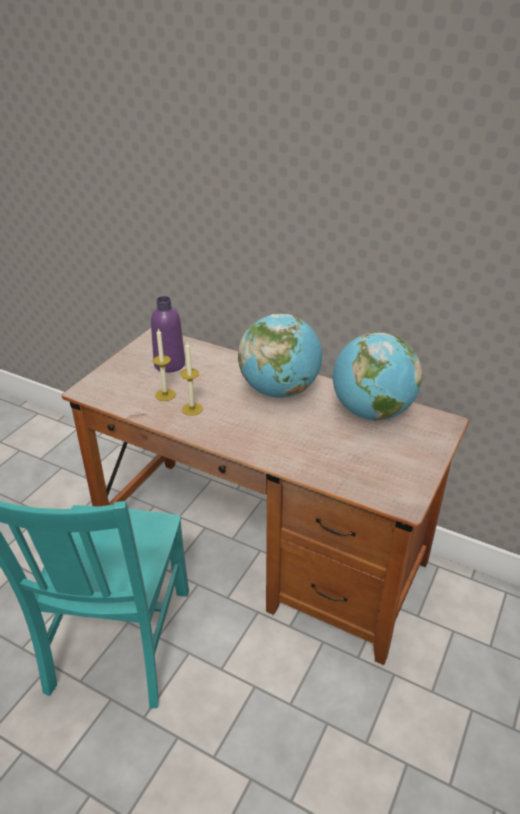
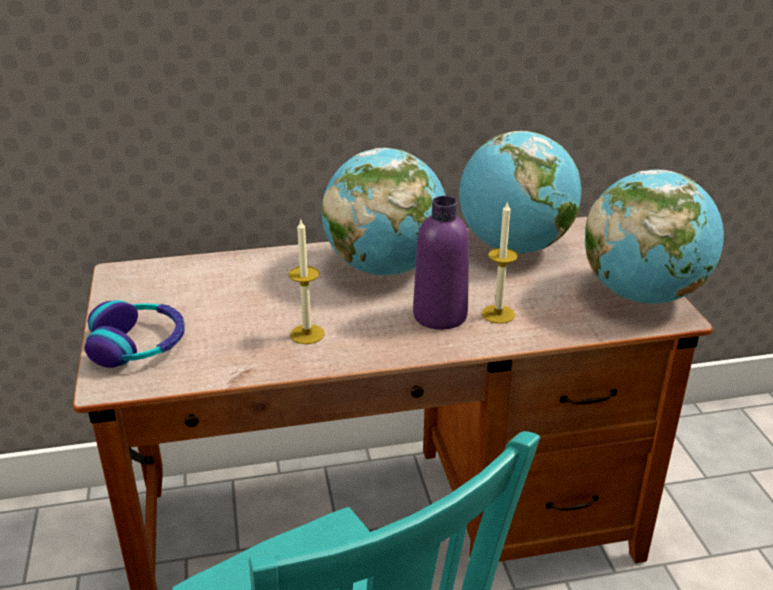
camera: 40 degrees left, 5 degrees down
purple bottle [151,296,185,373] -> purple bottle moved to [413,196,469,330]
candle [153,328,176,401] -> candle moved to [482,201,518,324]
none -> headphones [84,300,184,368]
none -> globe [585,170,724,304]

